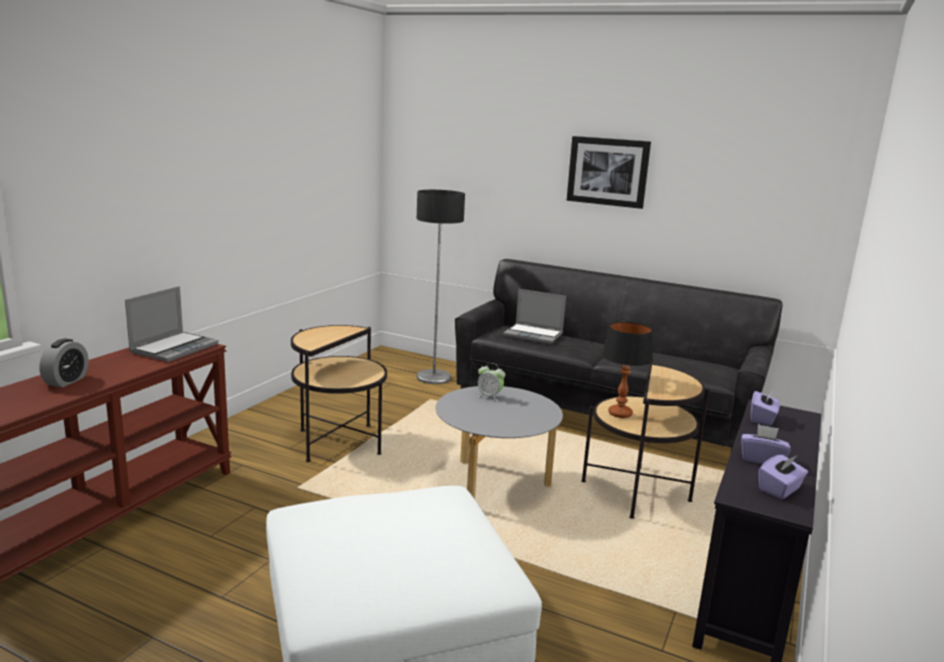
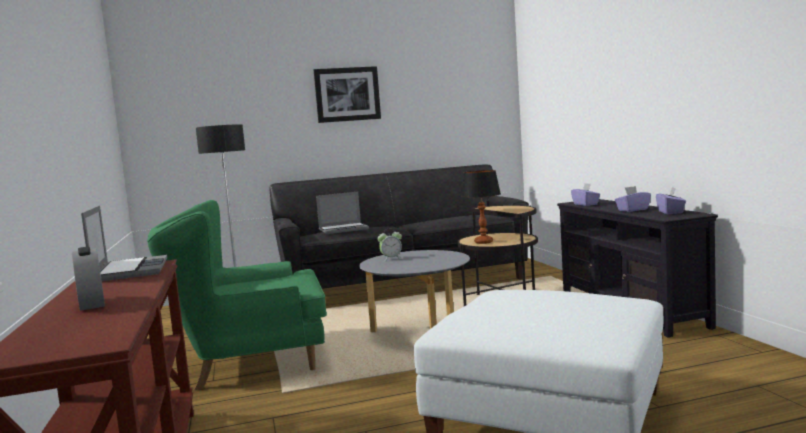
camera: 40 degrees left, 10 degrees down
side table [291,325,387,462] -> green armchair [147,200,327,390]

